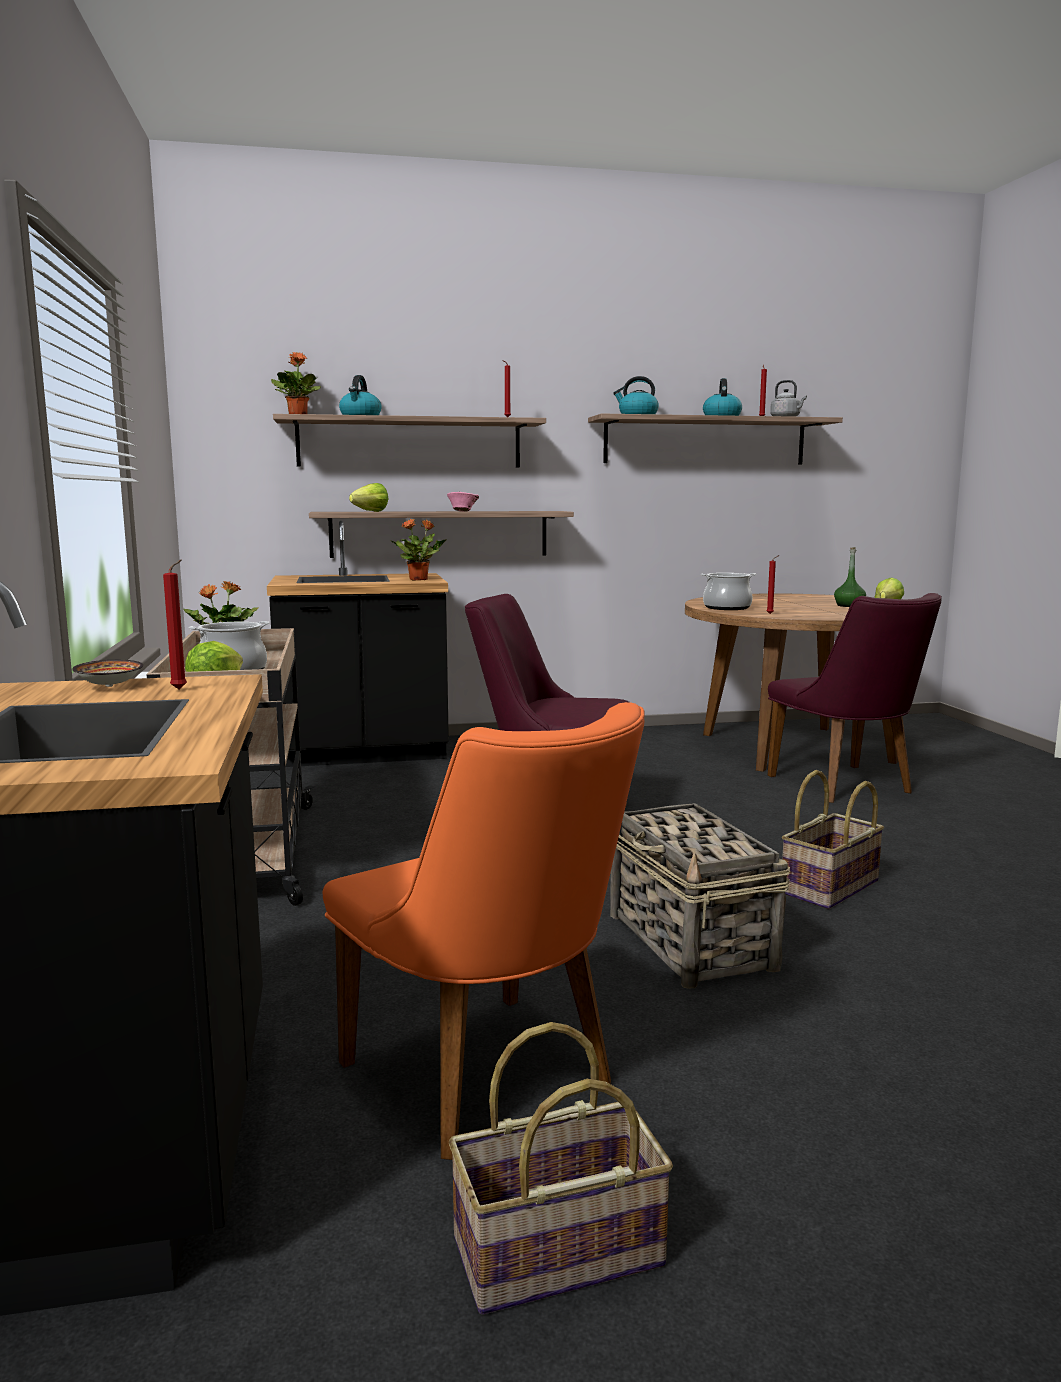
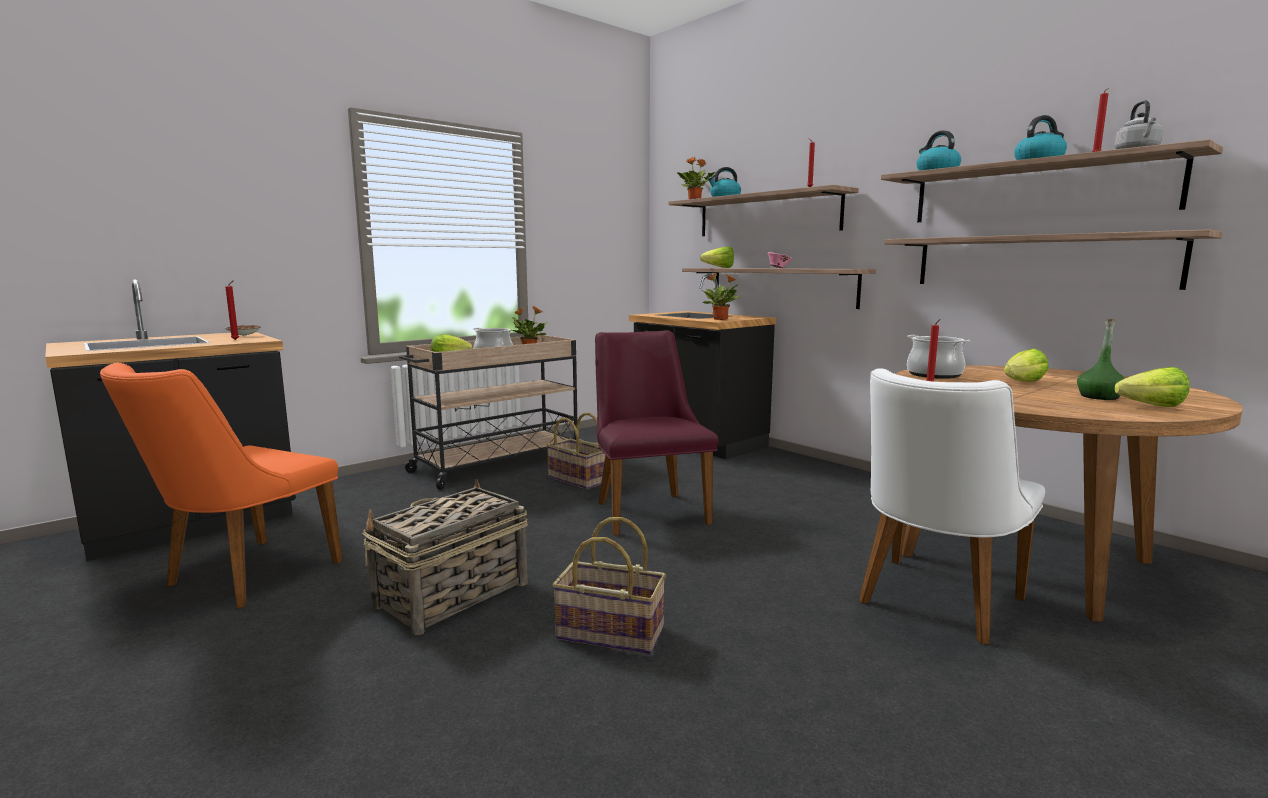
camera: 60 degrees right, 0 degrees up
basket [449,1022,673,1314] -> basket moved to [547,413,605,489]
purple chair [767,593,942,803] -> white chair [859,368,1045,644]
none -> shelf [884,229,1223,290]
none -> lettuce [1004,349,1049,382]

